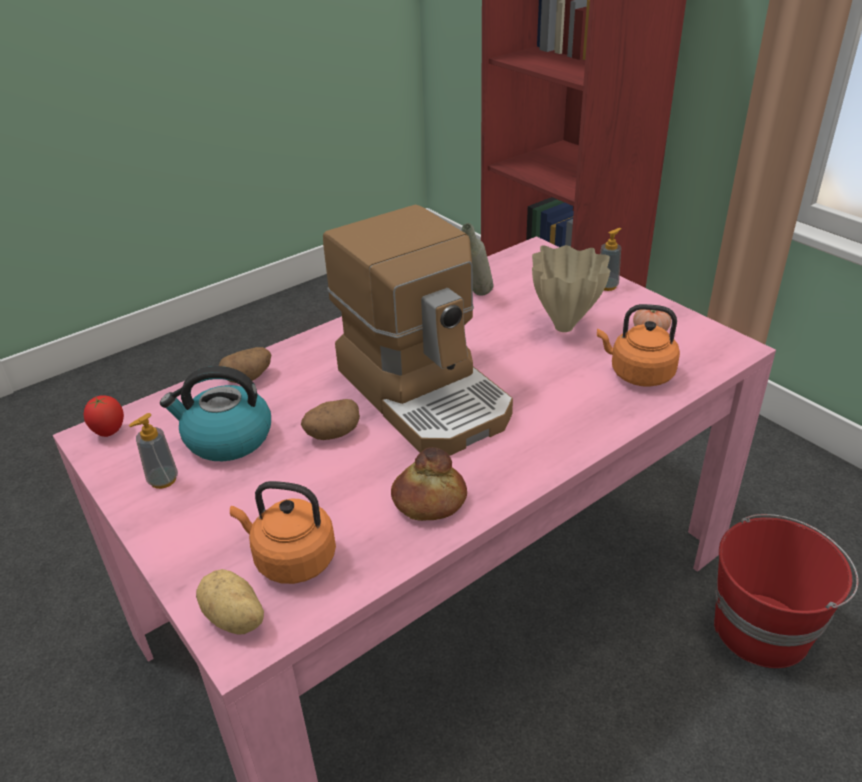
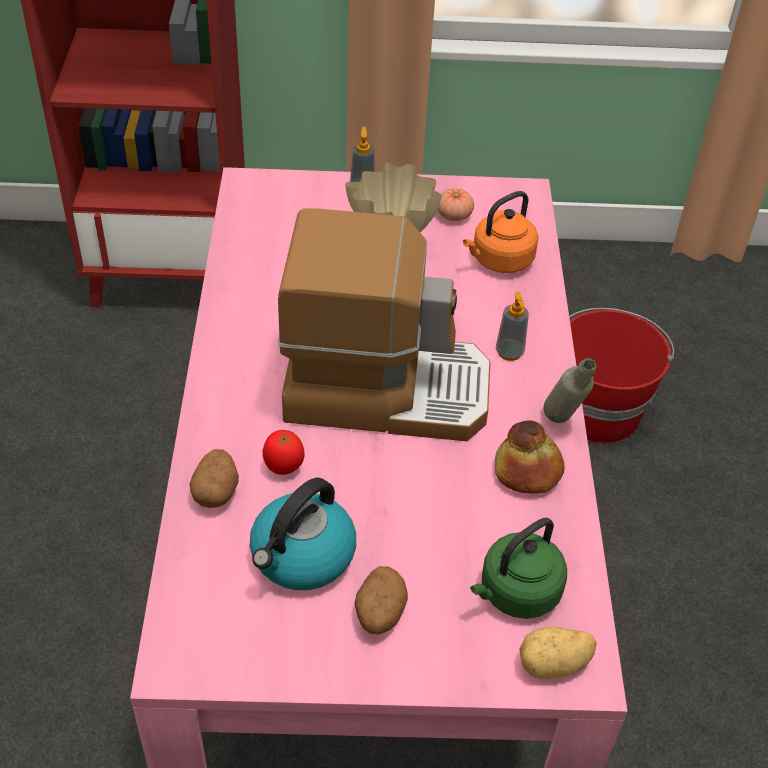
camera: 55 degrees left, 10 degrees up
tomato [83,395,124,437] -> tomato moved to [263,430,305,475]
soap dispenser [129,413,178,489] -> soap dispenser moved to [496,292,529,361]
orange kettle [230,481,336,584] -> green kettle [470,518,567,619]
potato [301,399,360,440] -> potato moved to [354,566,408,635]
grey bottle [462,223,493,296] -> grey bottle moved to [544,358,596,423]

